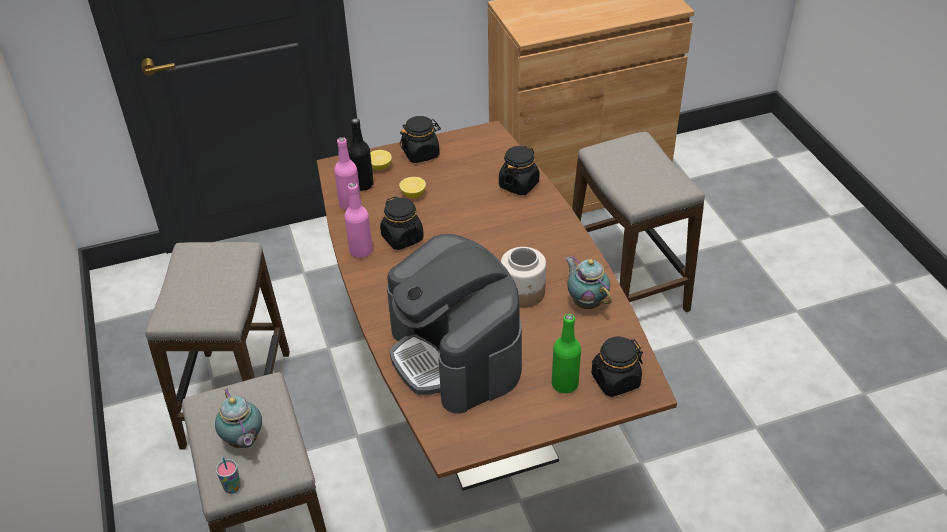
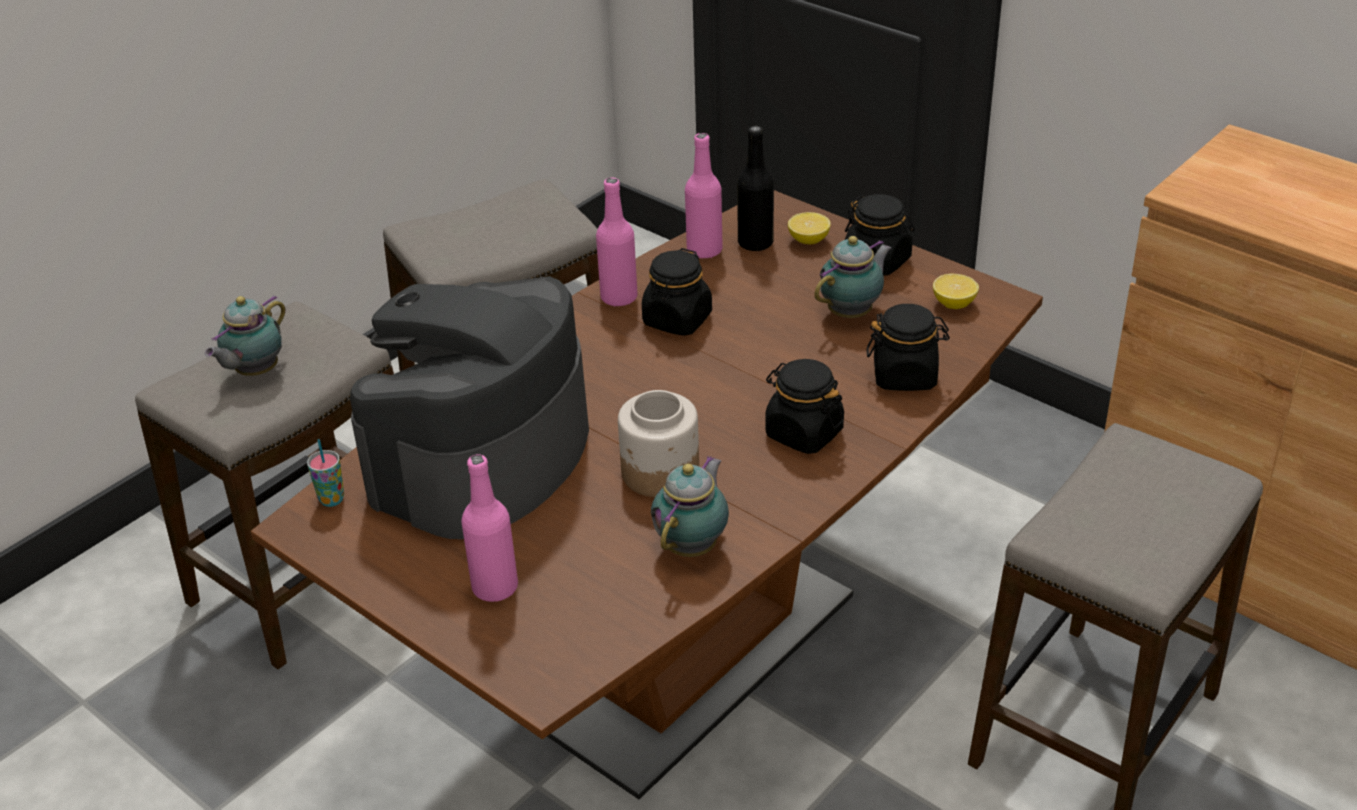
camera: 60 degrees right, 5 degrees down
cup [216,457,241,494] -> cup moved to [307,439,344,507]
lemon [399,177,426,198] -> lemon moved to [933,274,979,309]
green bottle [552,314,581,393] -> pink bottle [461,454,518,602]
black jar [591,336,643,397] -> black jar moved to [765,359,844,454]
none -> teapot [814,236,892,318]

